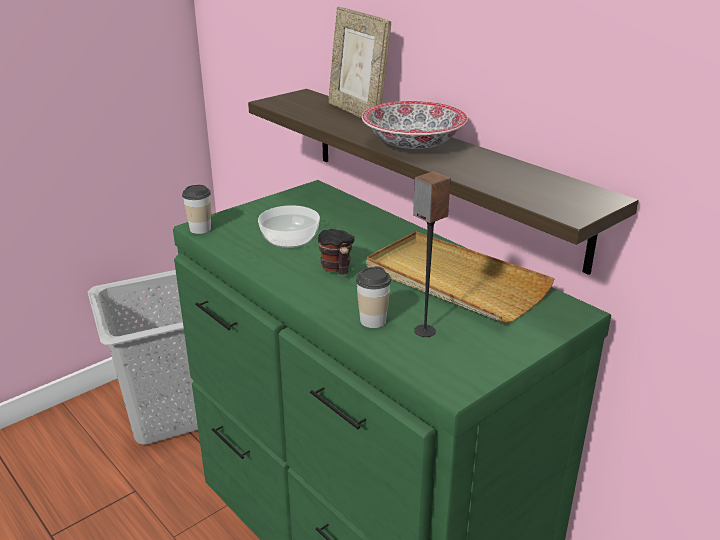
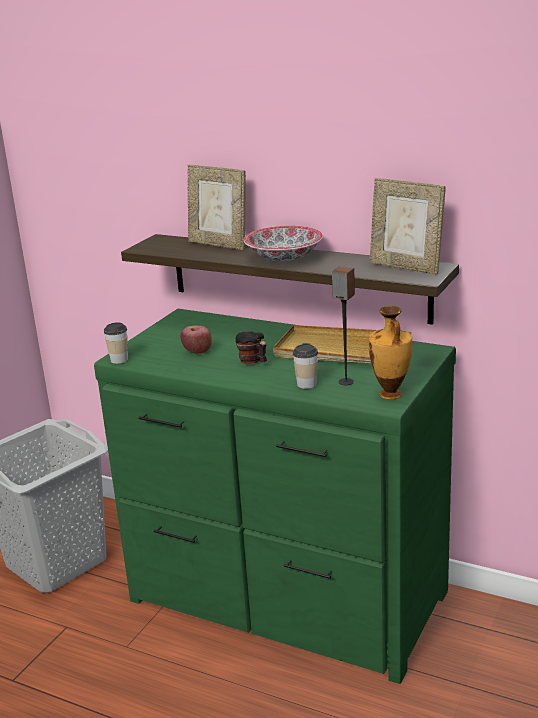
camera: 20 degrees left, 5 degrees down
bowl [258,205,320,248] -> apple [180,325,212,354]
none -> vase [369,306,412,399]
none -> picture frame [370,178,446,275]

